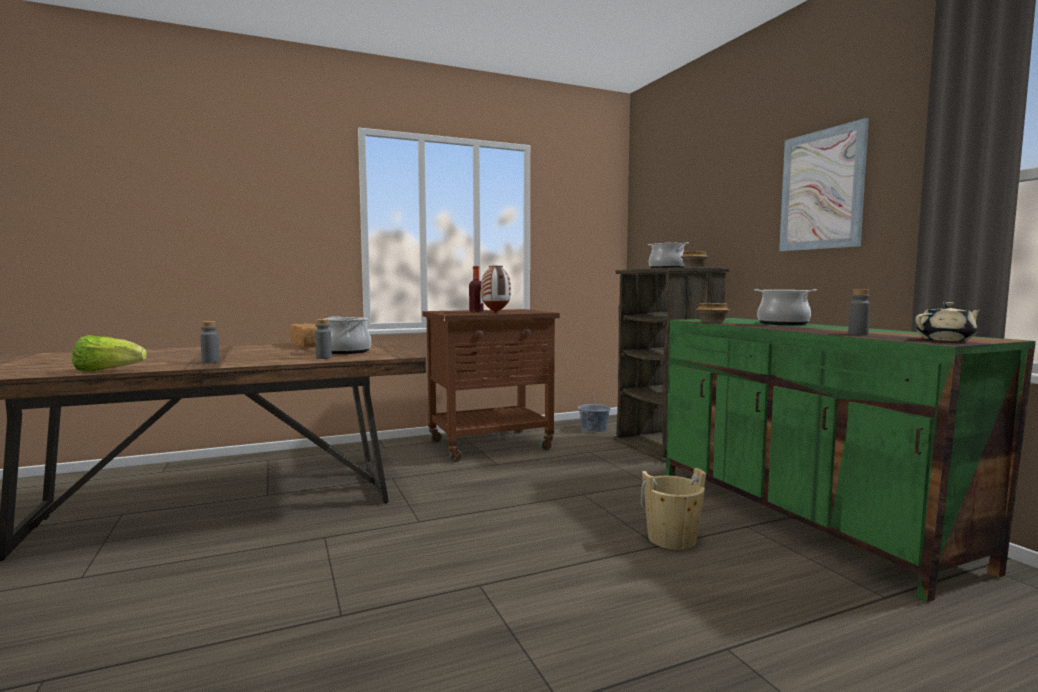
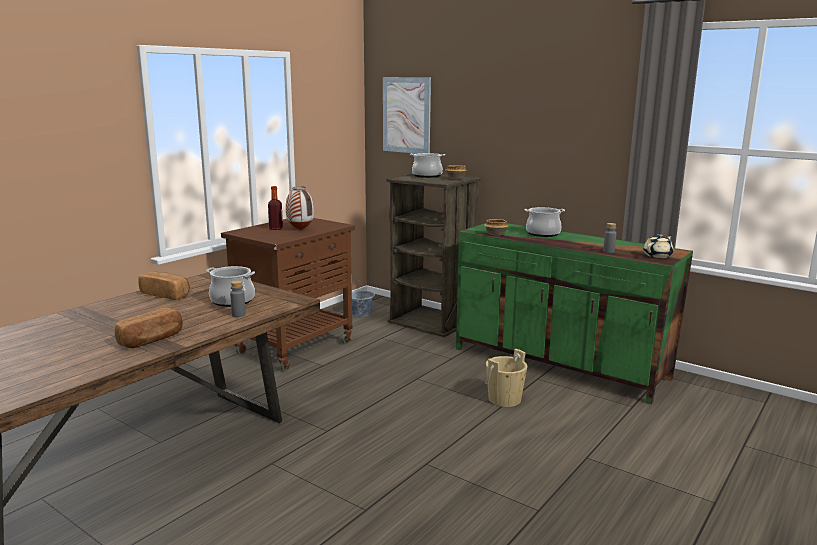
camera: 30 degrees left, 10 degrees up
lettuce [72,335,147,372] -> none
grey bottle [200,321,220,363] -> bread [115,308,183,348]
picture [779,118,869,251] -> picture moved to [383,77,431,154]

